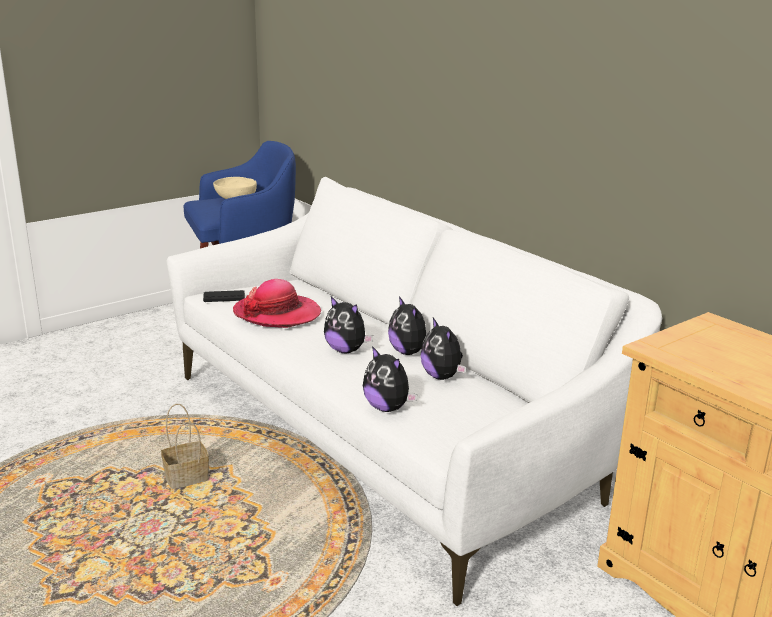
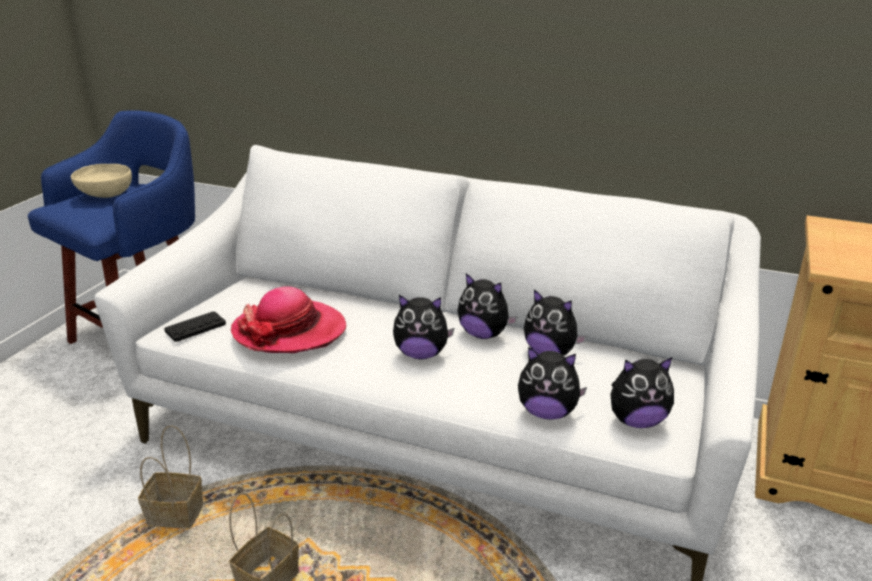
camera: 30 degrees left, 5 degrees up
none -> basket [138,425,203,528]
none -> plush toy [610,357,674,428]

